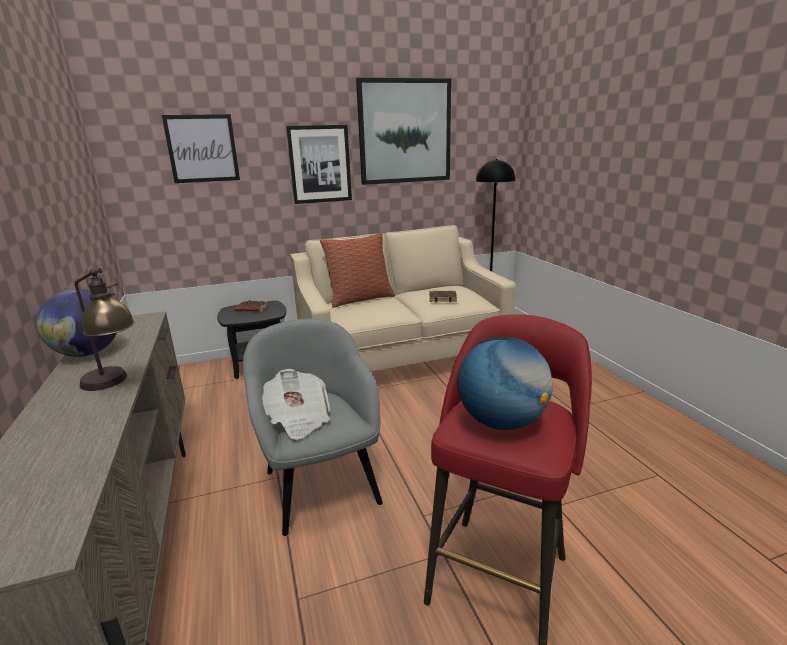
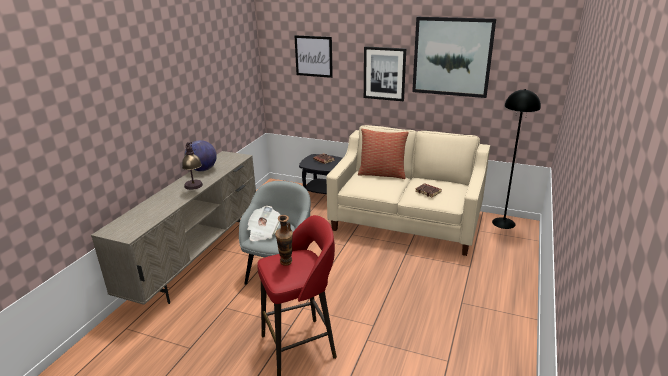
camera: 40 degrees right, 5 degrees up
globe [457,336,552,430] -> vase [275,215,293,266]

